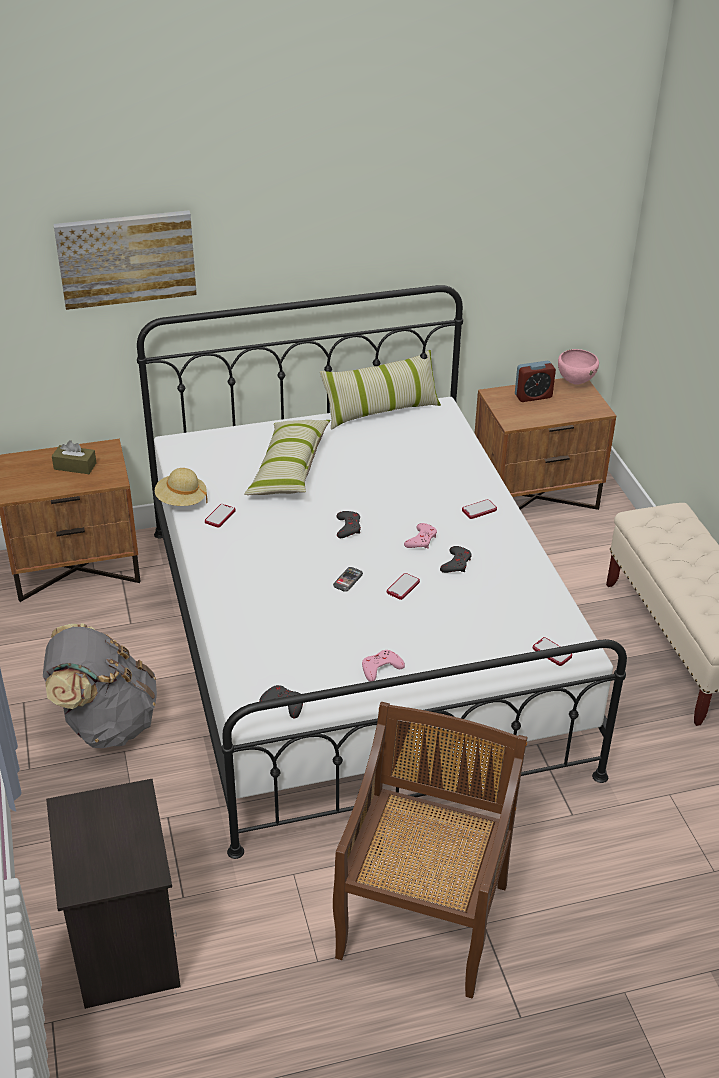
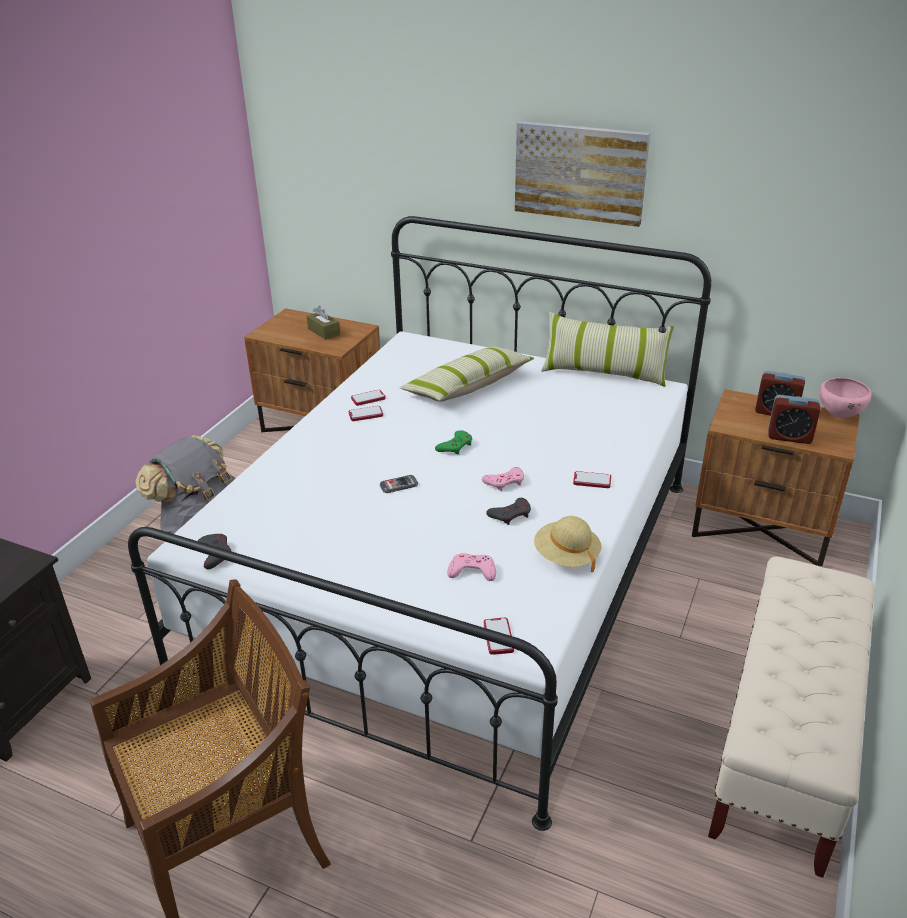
camera: 40 degrees right, 5 degrees down
picture [53,210,197,310] -> picture moved to [515,121,650,227]
beige hat [155,468,208,506] -> beige hat moved to [534,516,602,572]
grey game controller [336,511,361,538] -> green game controller [435,430,472,455]
pink game controller [362,650,405,681] -> pink game controller moved to [447,553,496,581]
phone [387,573,420,600] -> phone moved to [349,406,383,421]
none -> alarm clock [768,395,820,444]

